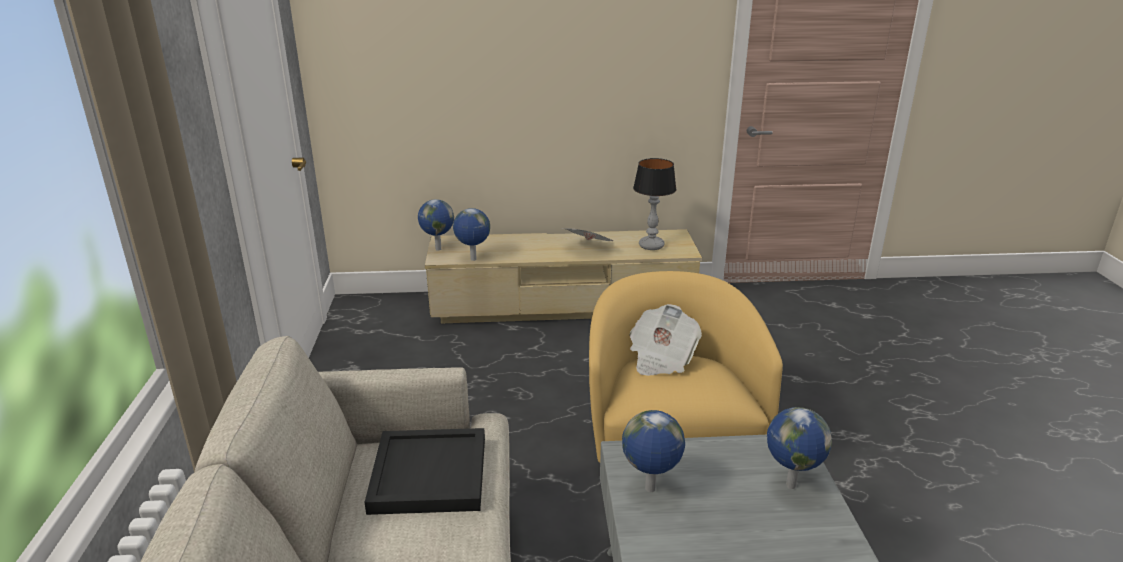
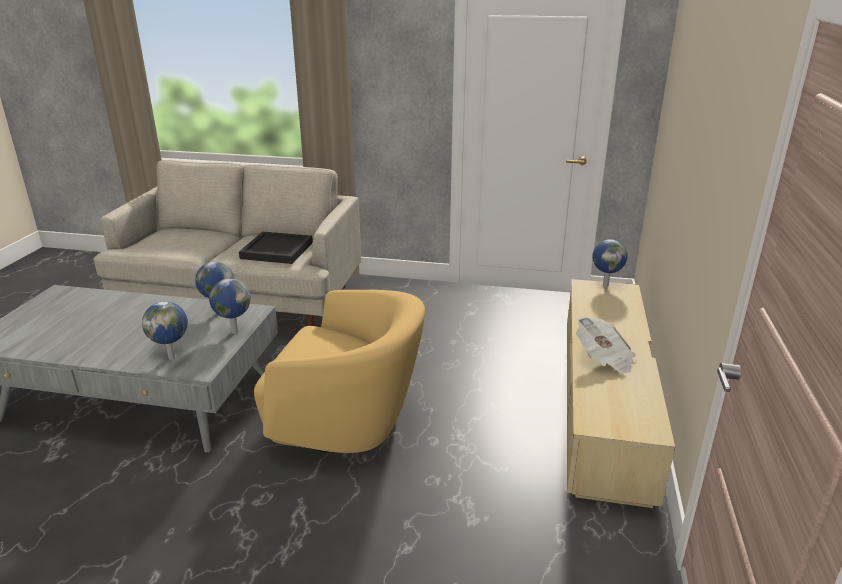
camera: 105 degrees right, 0 degrees up
globe [453,208,490,261] -> globe moved to [209,278,251,334]
newspaper [629,304,702,376] -> none
table lamp [633,158,676,250] -> none

